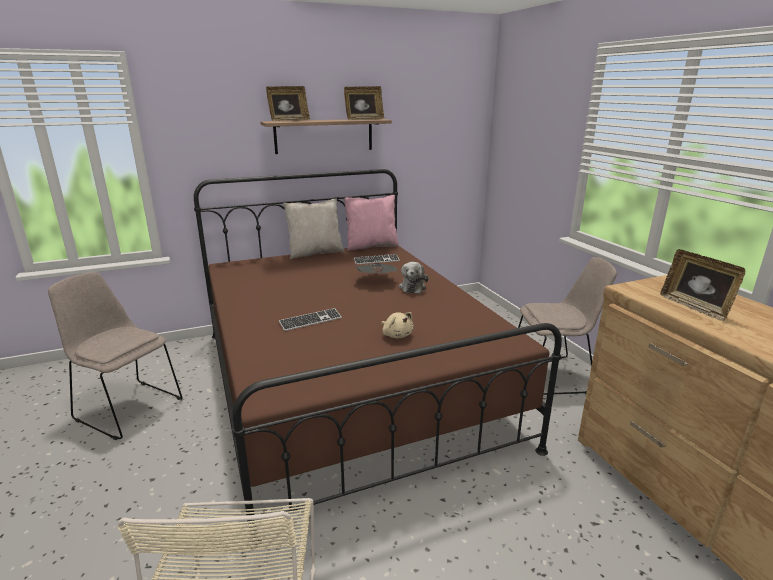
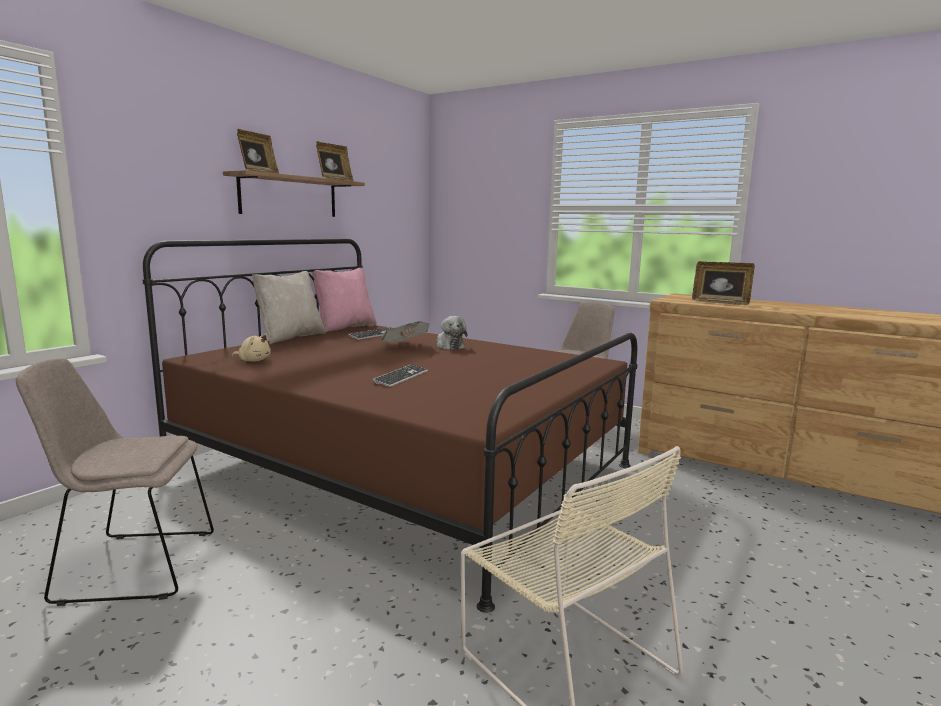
camera: 35 degrees left, 10 degrees down
beige plush toy [381,312,414,338] -> beige plush toy moved to [232,334,271,362]

